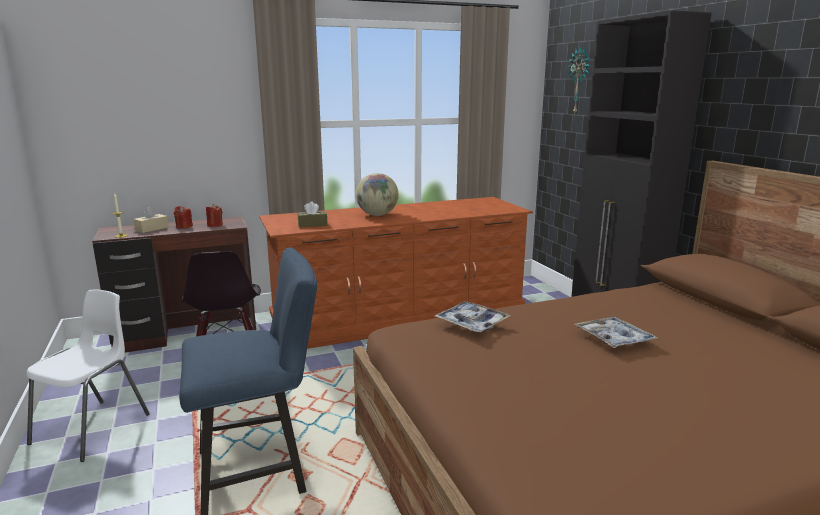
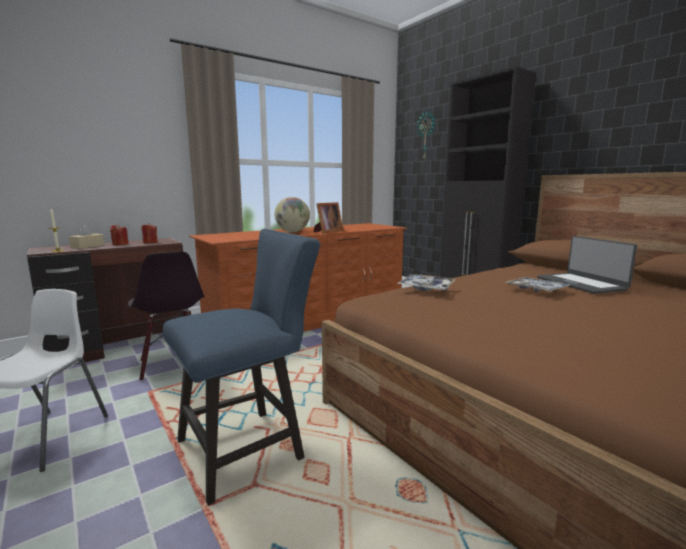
camera: 15 degrees left, 5 degrees down
brown tissue box [298,201,327,228] -> none
none -> picture frame [313,202,344,233]
none -> laptop [537,236,637,294]

